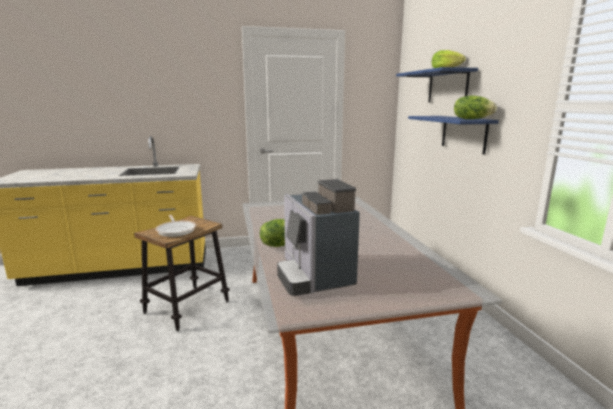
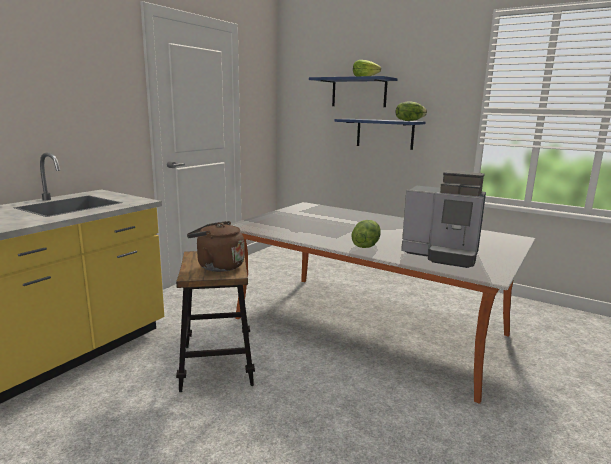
camera: 45 degrees left, 0 degrees up
frying pan [155,215,196,237] -> brown kettle [187,221,244,272]

